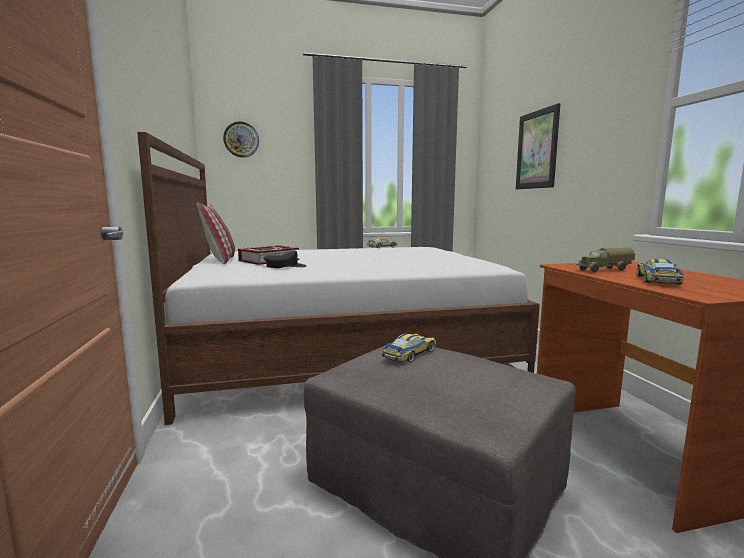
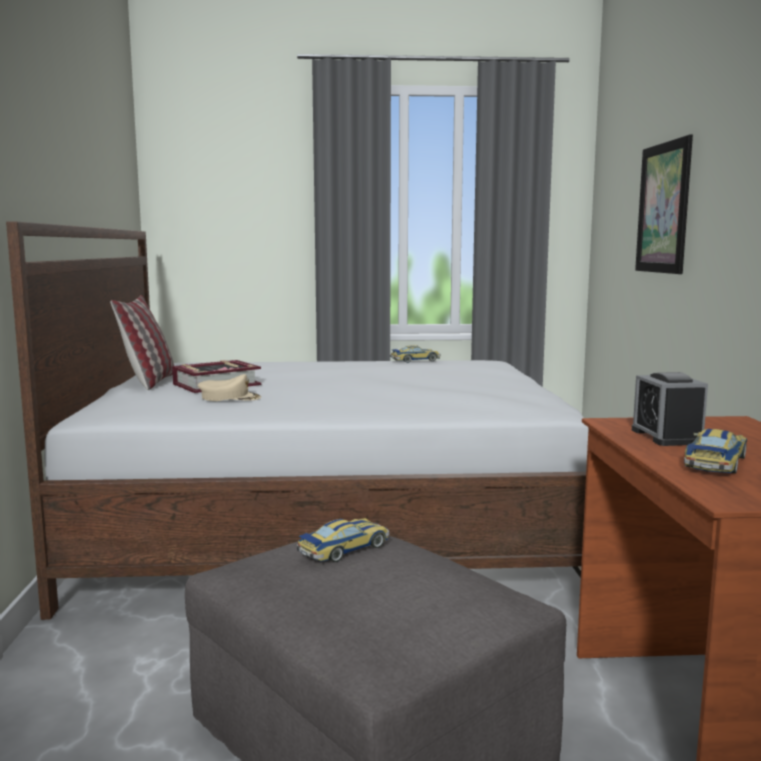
camera: 10 degrees right, 0 degrees up
wall clock [223,122,259,158] -> none
black cap [264,250,306,268] -> beige cap [198,374,261,401]
toy truck [577,247,635,272] -> alarm clock [632,372,708,446]

